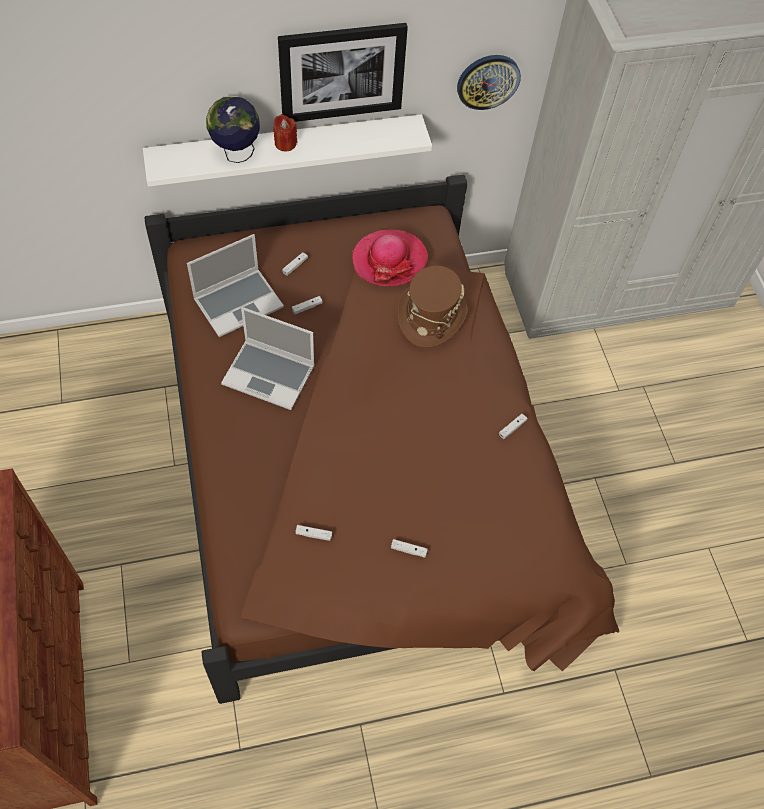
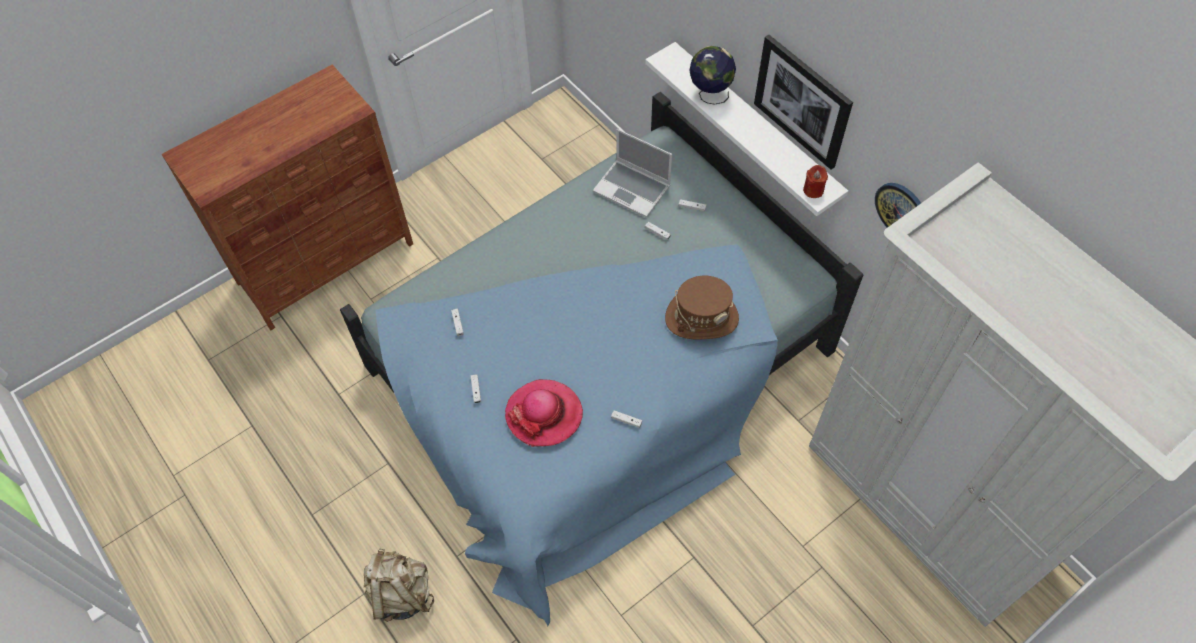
camera: 70 degrees right, 0 degrees up
brown bed [144,175,619,704] -> blue bed [340,92,863,626]
laptop [221,307,315,410] -> none
red candle [273,114,297,151] -> red candle moved to [803,165,828,198]
hat [352,229,428,286] -> hat moved to [505,379,583,447]
none -> beige backpack [364,548,434,622]

